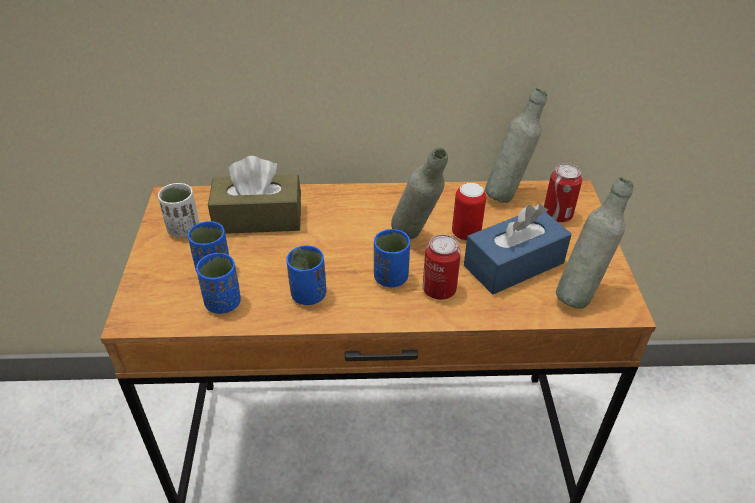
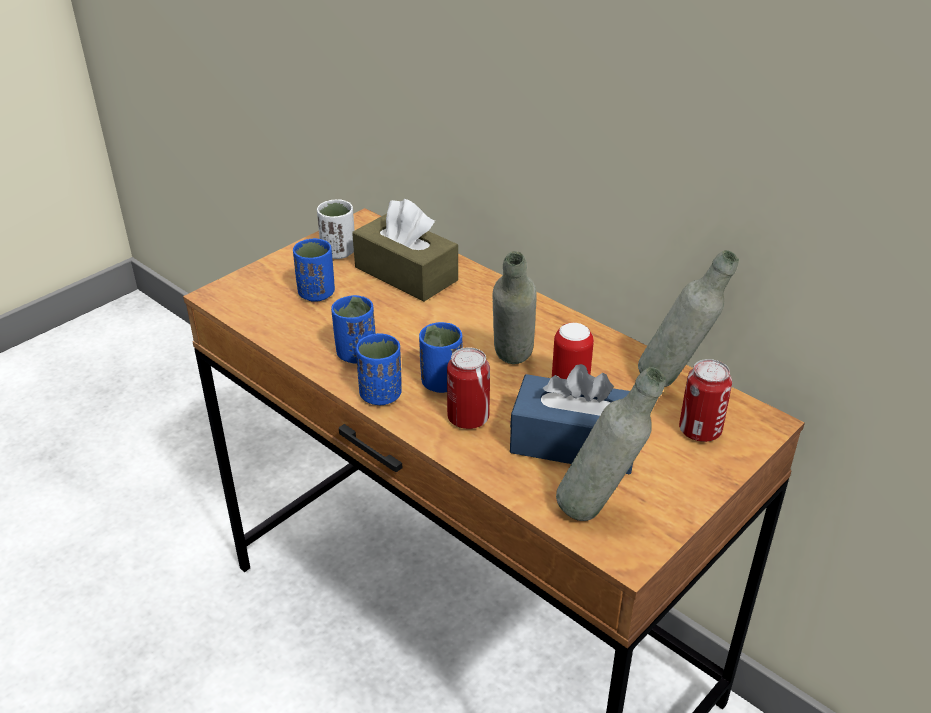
camera: 45 degrees right, 5 degrees down
blue cup [196,253,241,314] -> blue cup moved to [356,333,402,405]

